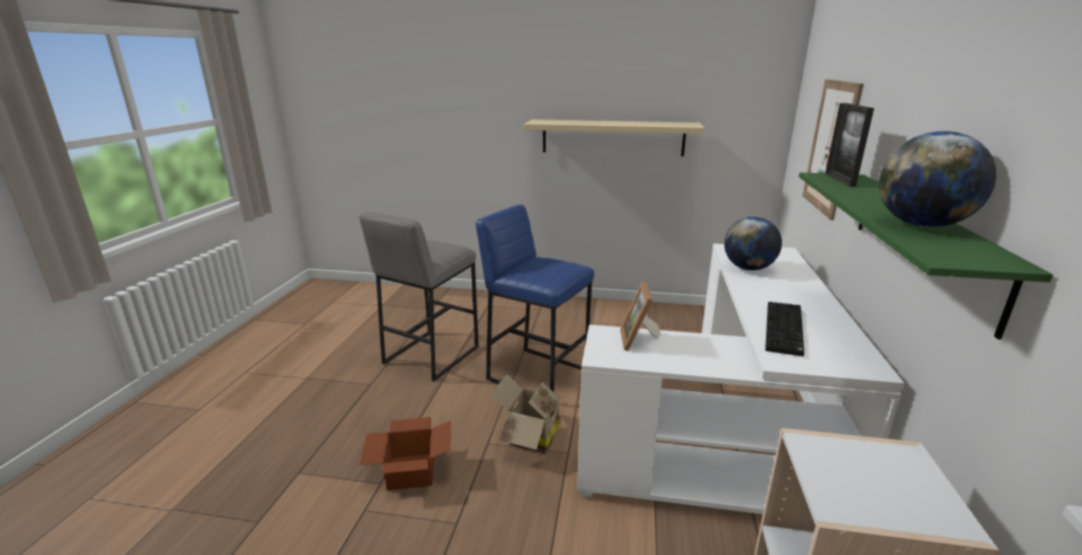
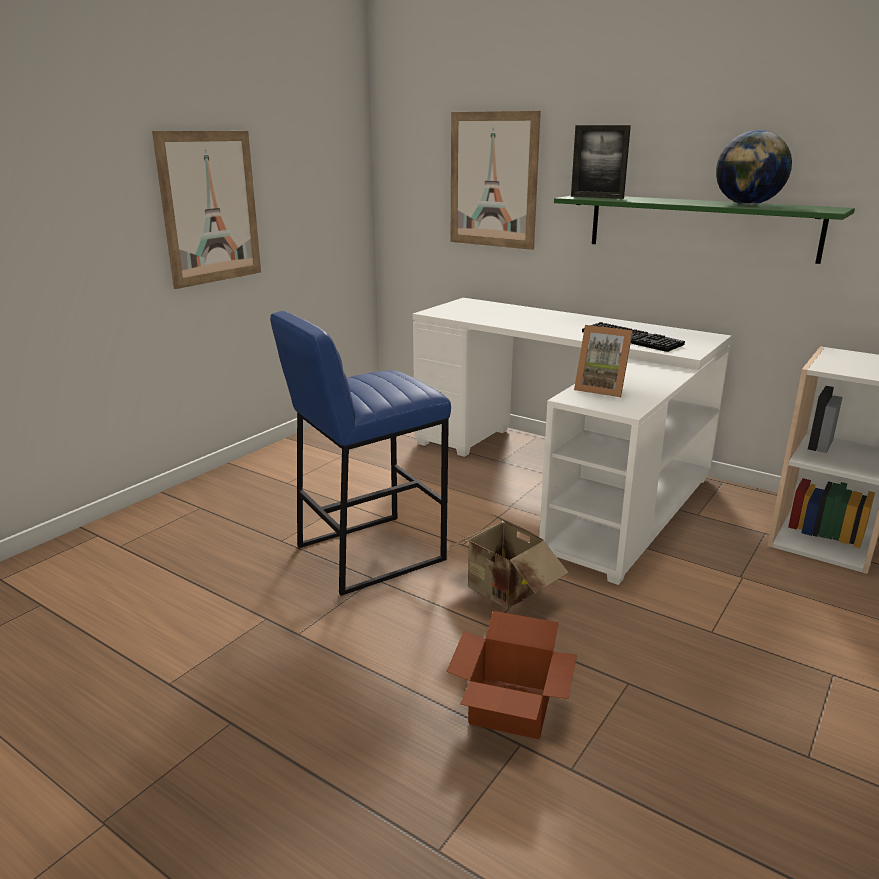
camera: 65 degrees left, 0 degrees up
grey stool [359,212,479,381] -> none
beige shelf [524,119,705,156] -> picture [152,131,261,289]
globe [724,217,782,271] -> none

